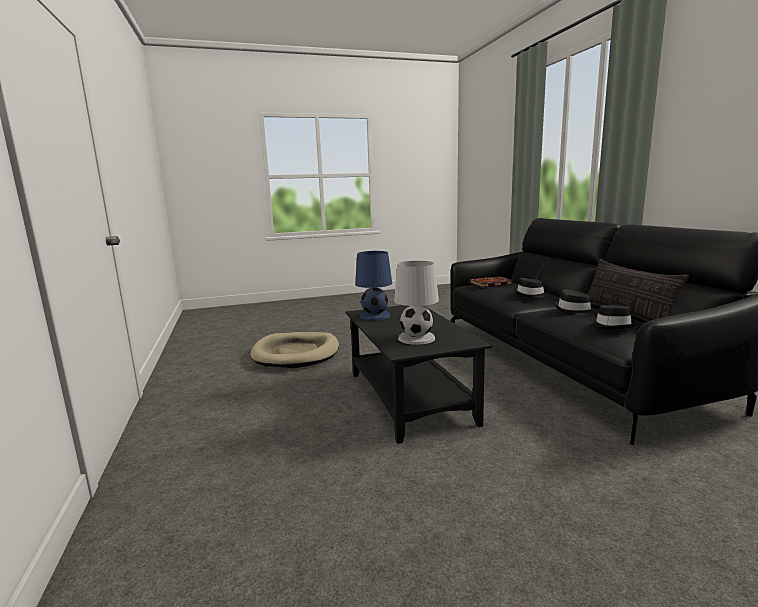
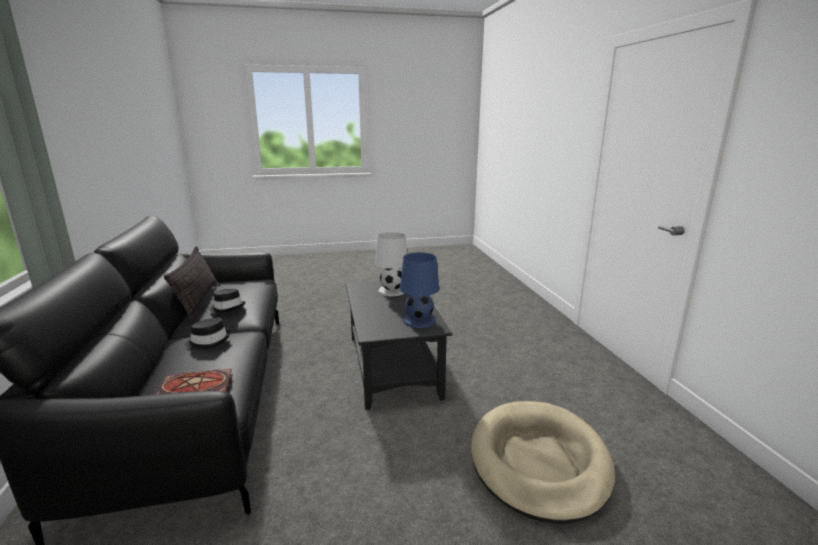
camera: 175 degrees left, 5 degrees up
black hat [590,305,636,329] -> none

